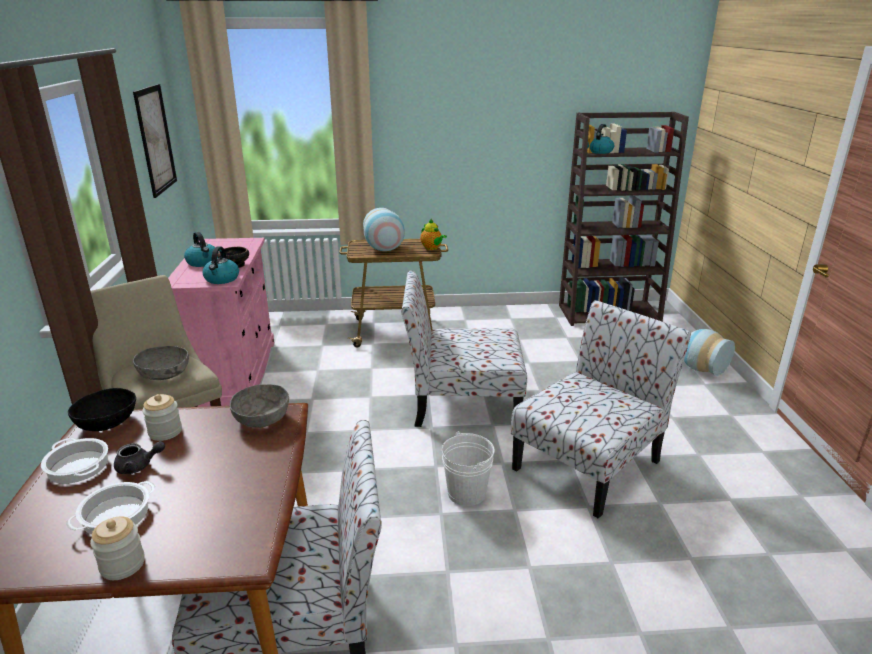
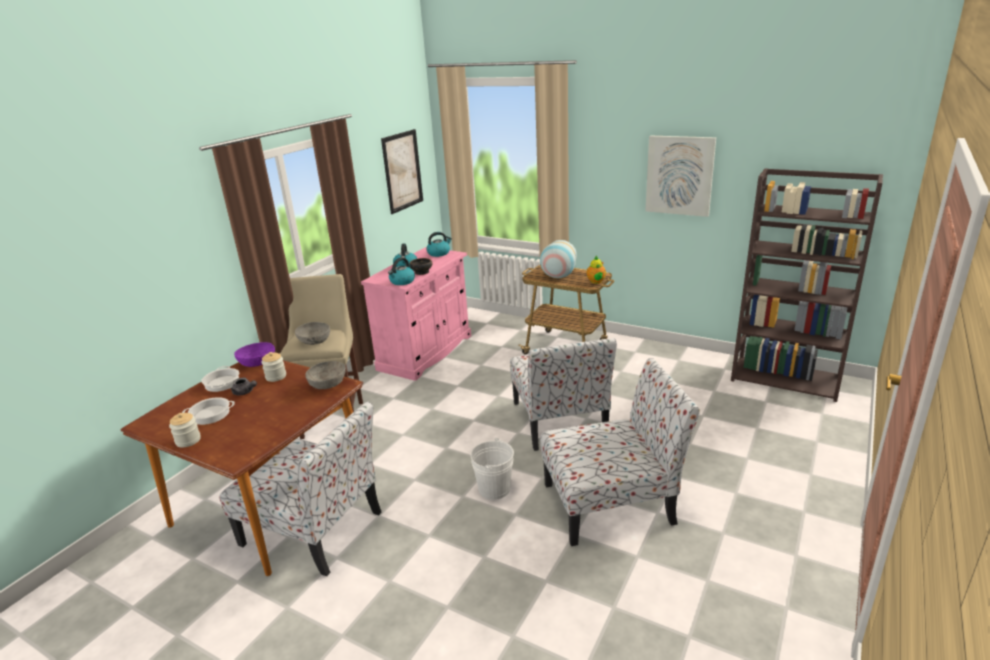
camera: 35 degrees right, 0 degrees up
black bowl [68,388,136,431] -> purple bowl [234,342,275,367]
chair [401,270,527,427] -> chair turned 135 degrees counterclockwise [510,338,617,451]
kettle [587,124,614,154] -> kettle moved to [427,232,452,257]
vase [684,329,735,376] -> none
none -> picture [645,136,716,217]

